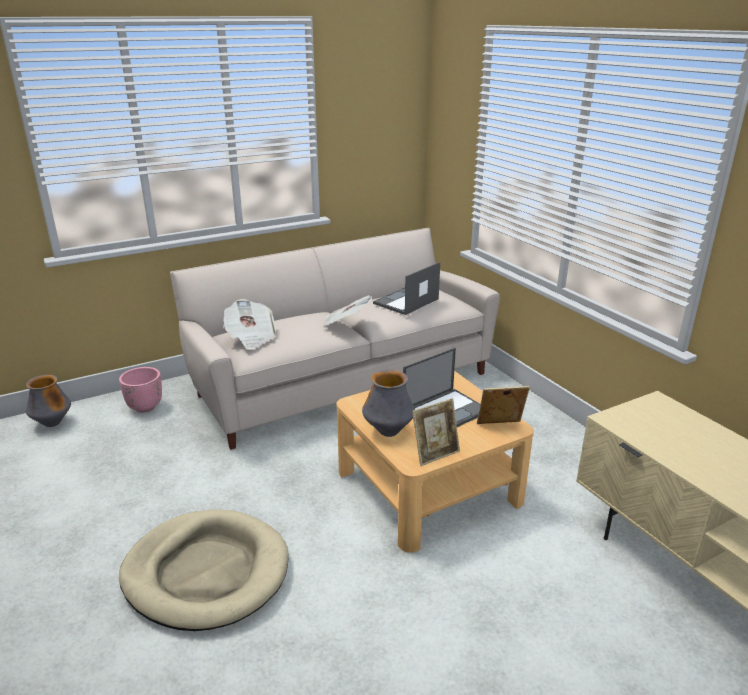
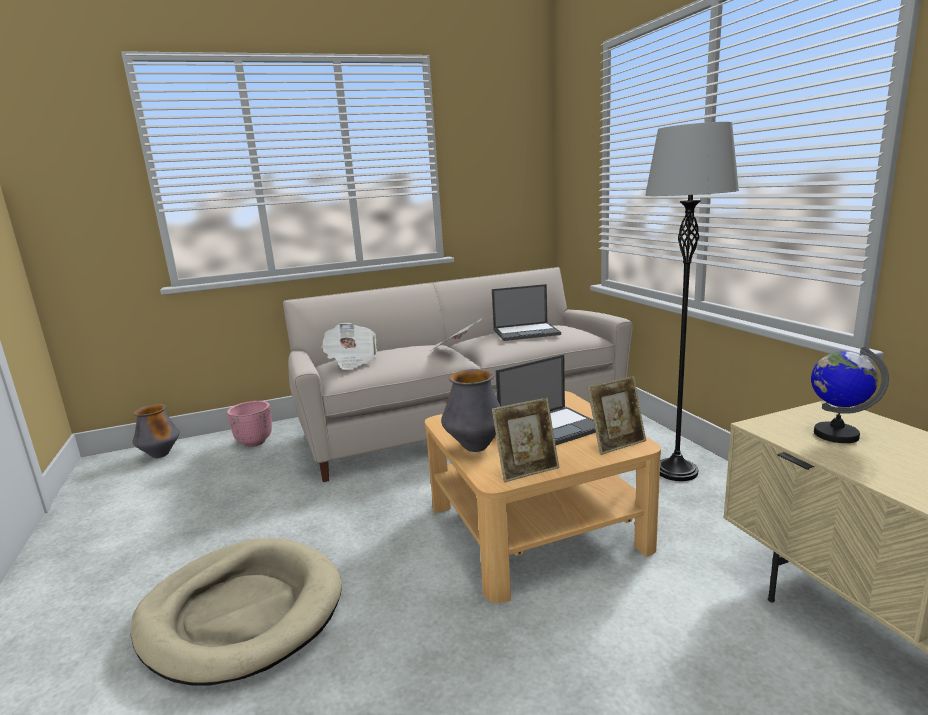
camera: 10 degrees right, 10 degrees down
laptop [373,262,440,315] -> laptop turned 150 degrees counterclockwise [492,284,561,341]
picture frame [477,386,530,424] -> picture frame turned 150 degrees clockwise [587,376,646,455]
none -> grey floor lamp [645,122,739,481]
none -> globe [811,347,889,443]

